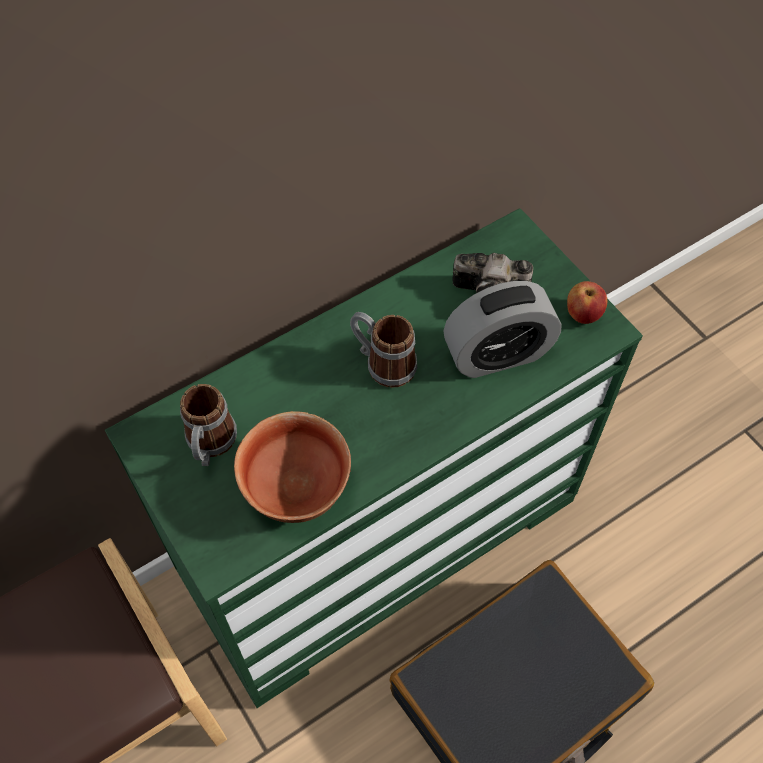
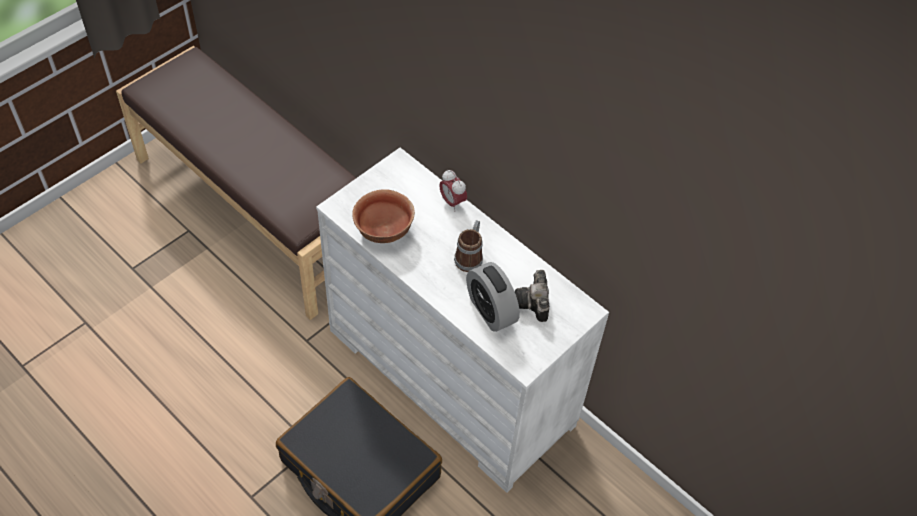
camera: 75 degrees right, 5 degrees down
green dresser [105,208,643,708] -> white dresser [316,148,609,493]
mug [180,384,237,466] -> none
apple [567,281,607,324] -> none
none -> alarm clock [439,170,467,211]

